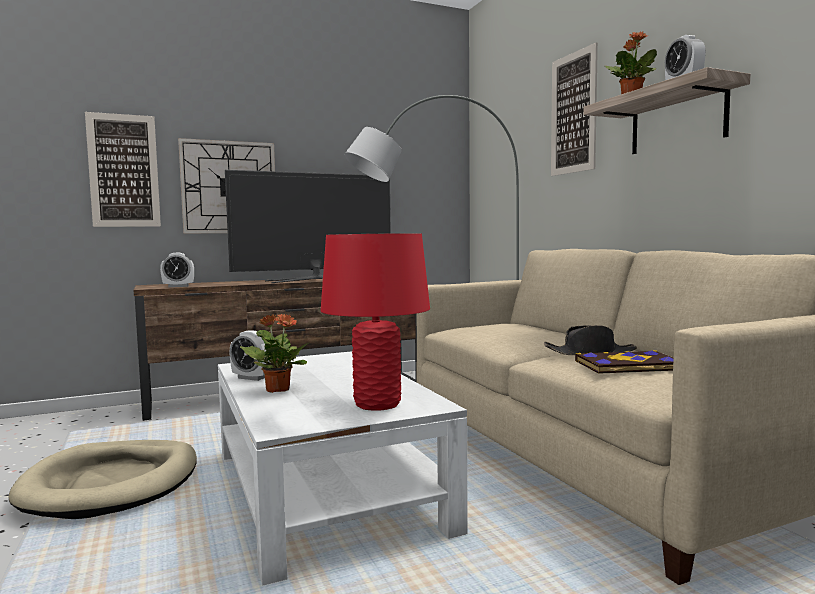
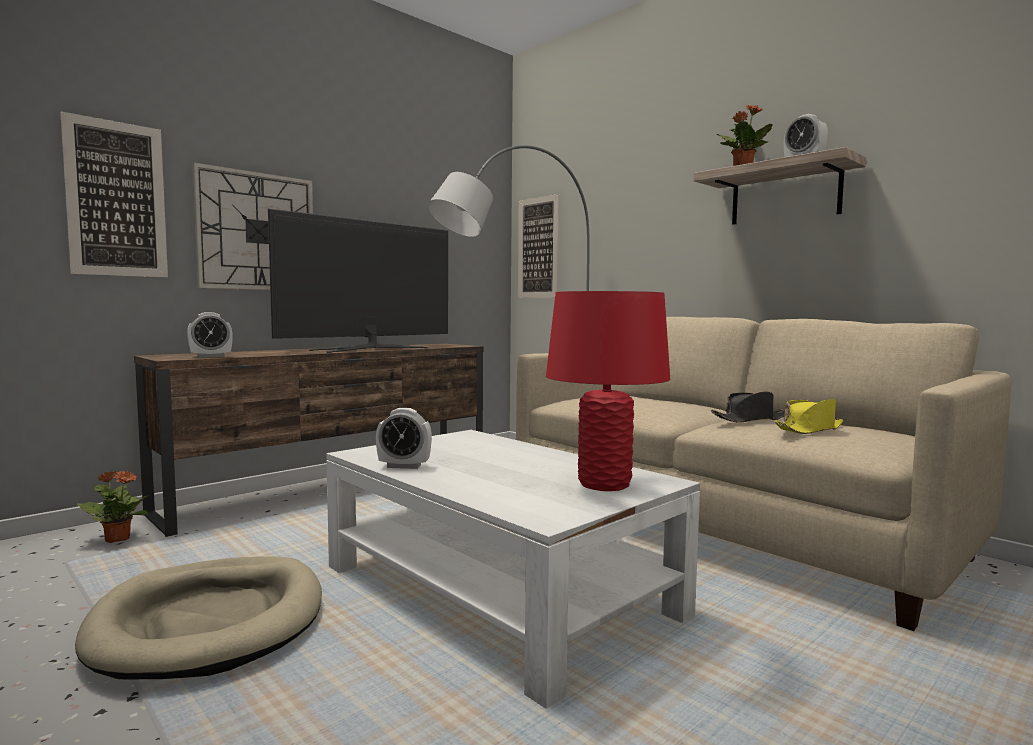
camera: 20 degrees left, 0 degrees up
potted plant [240,314,310,393] -> potted plant moved to [77,470,149,543]
picture [551,43,598,176] -> picture moved to [518,194,560,298]
book [575,350,674,374] -> yellow hat [775,399,843,434]

